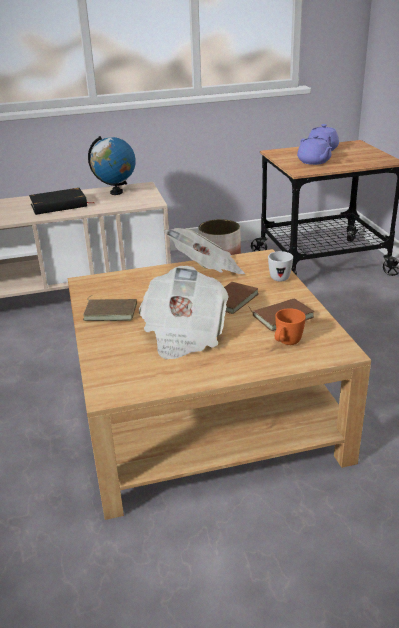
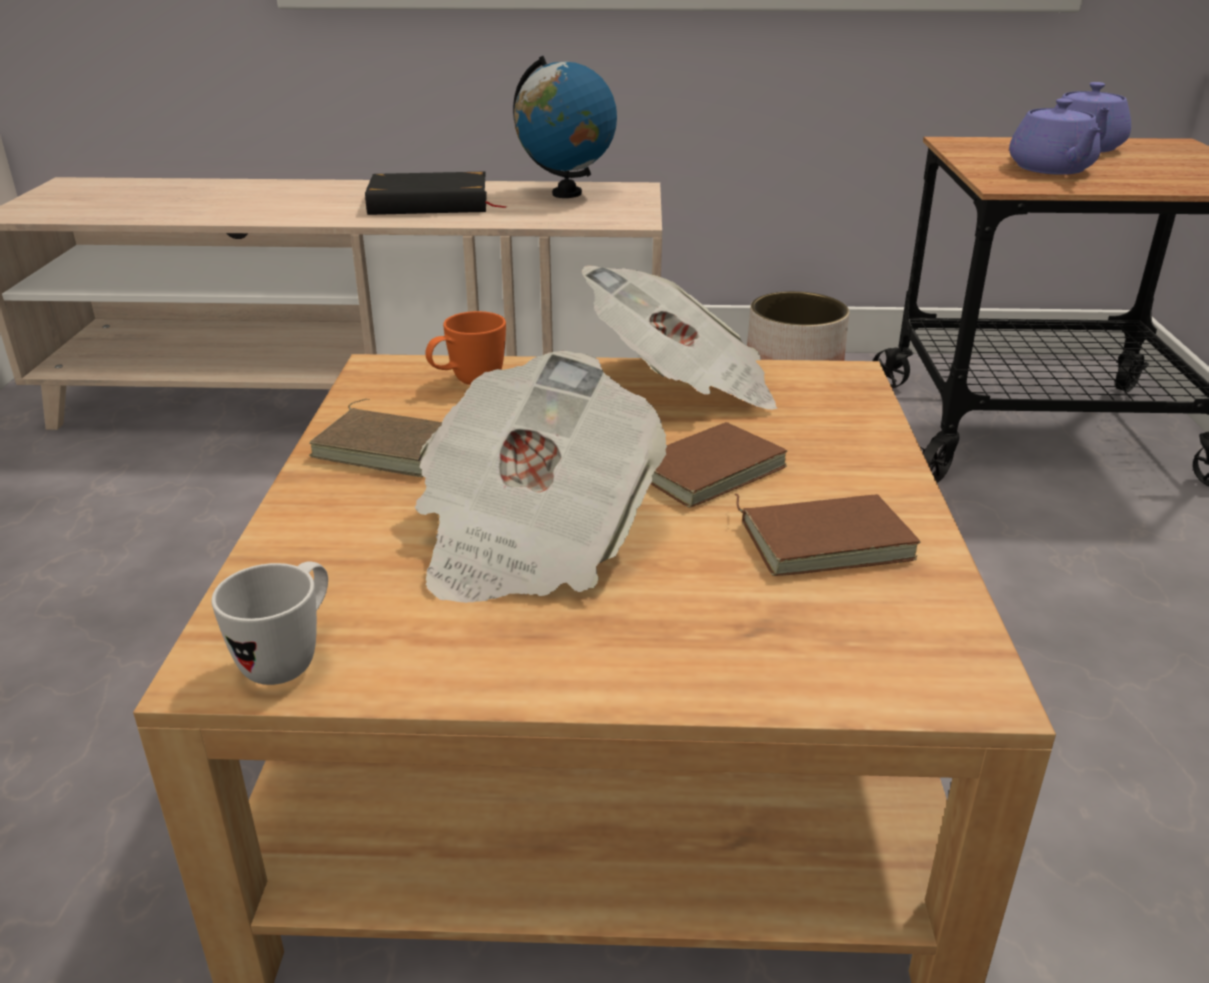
camera: 15 degrees right, 0 degrees up
white mug [268,251,293,282] -> white mug moved to [212,561,328,685]
orange mug [275,308,306,345] -> orange mug moved to [425,311,506,385]

